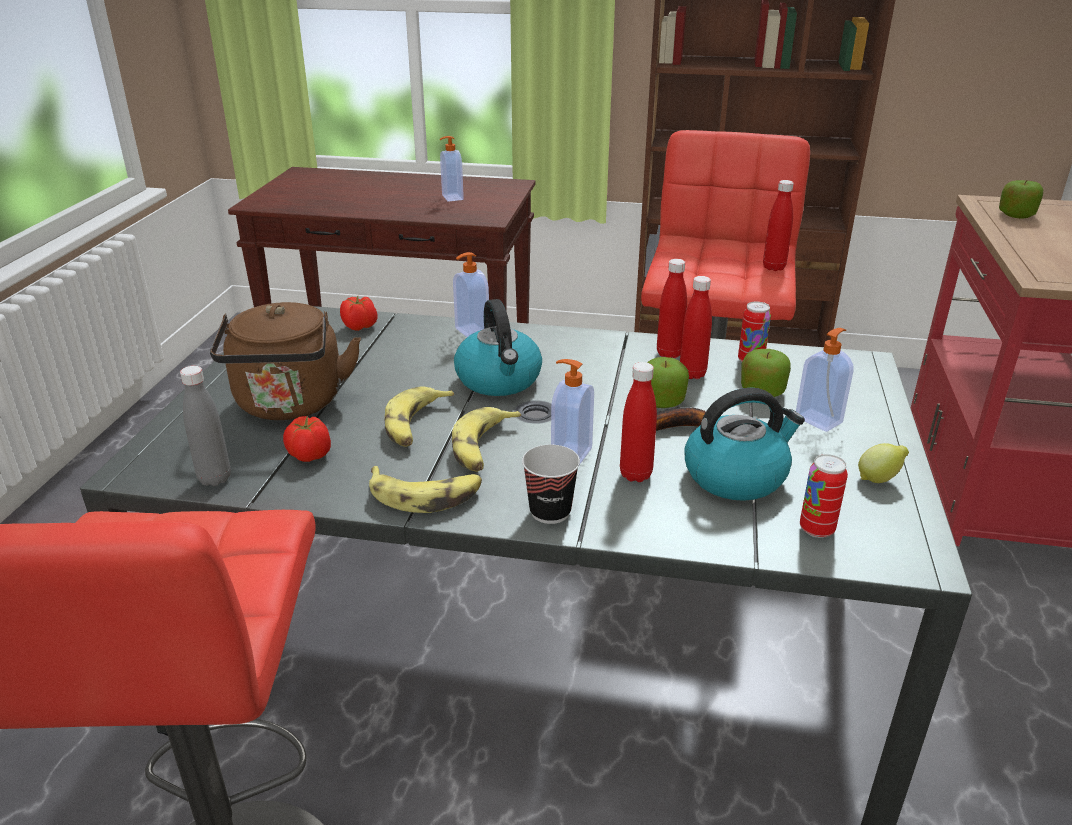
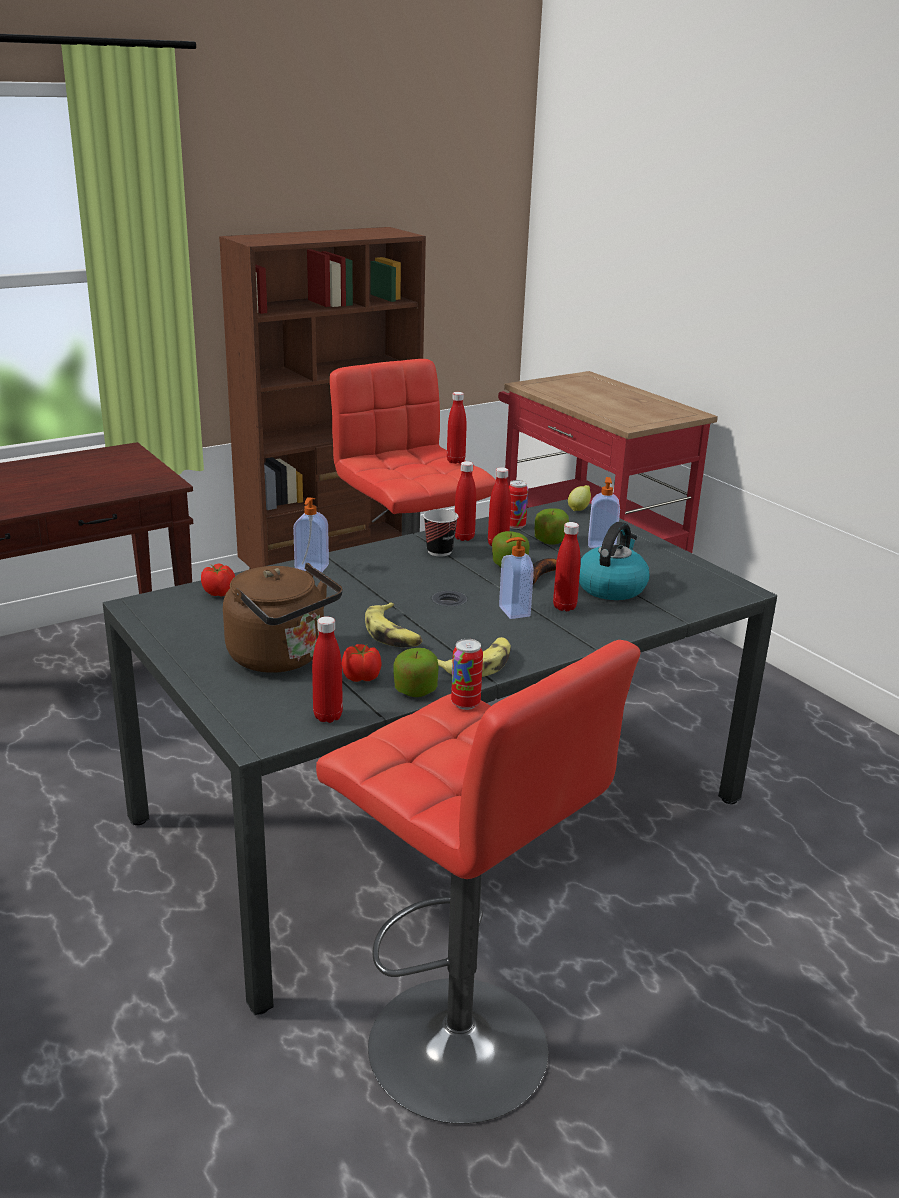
camera: 45 degrees left, 5 degrees down
grey bottle [180,366,231,486] -> red bottle [312,616,343,723]
soap dispenser [440,136,464,202] -> none
banana [452,407,521,472] -> none
kettle [454,299,542,396] -> none
cup [522,445,580,524] -> cup moved to [423,509,458,556]
can [800,454,848,538] -> can moved to [451,639,483,710]
lemon [858,443,909,483] -> lemon moved to [568,485,591,511]
apple [999,180,1043,218] -> apple moved to [393,648,439,697]

